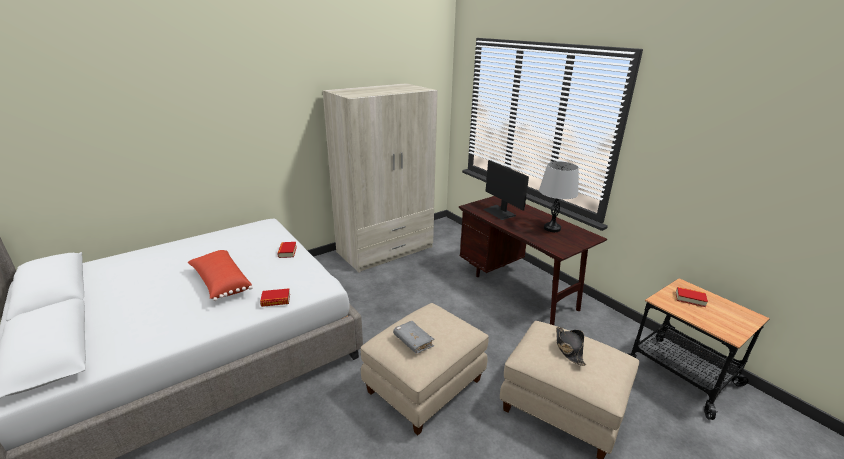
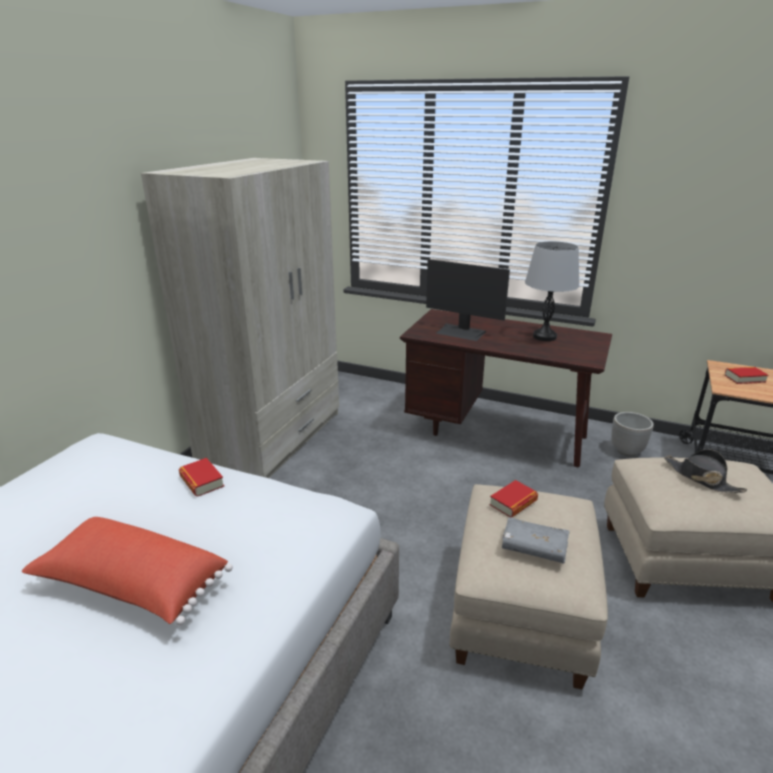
camera: 30 degrees left, 0 degrees up
book [260,288,290,307] -> book moved to [489,480,538,517]
none -> planter [611,412,654,456]

